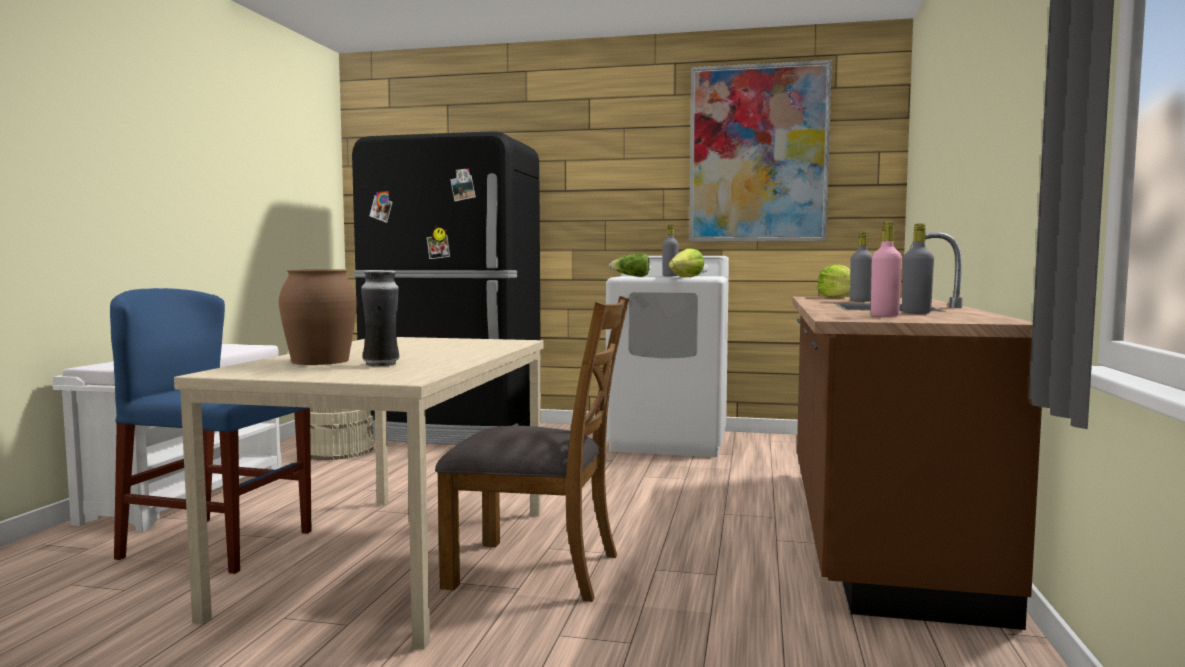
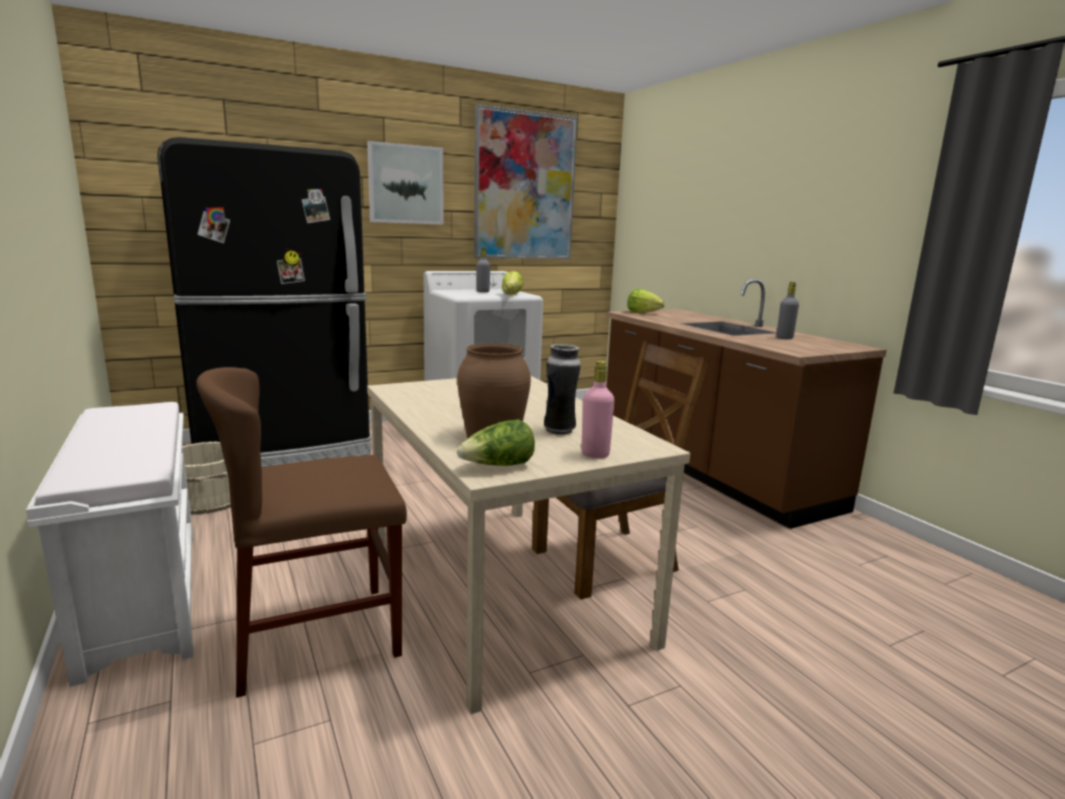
camera: 40 degrees left, 10 degrees up
blue chair [110,288,311,574] -> brown chair [196,367,407,698]
lettuce [609,253,650,277] -> lettuce moved to [457,419,535,466]
grey bottle [850,232,873,302] -> none
pink bottle [871,222,902,317] -> pink bottle moved to [581,361,615,458]
none -> picture [367,141,444,225]

